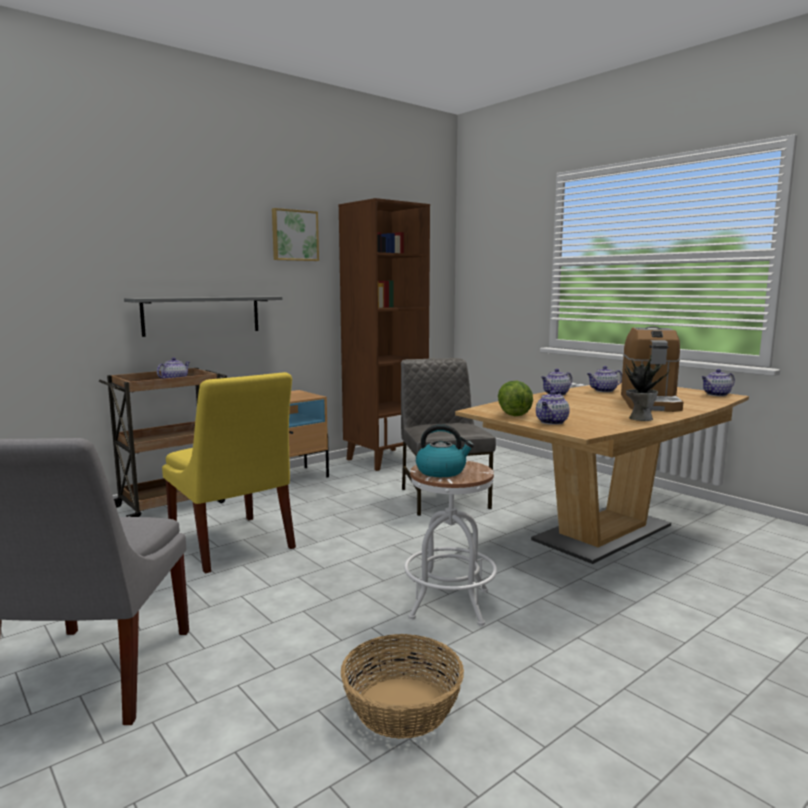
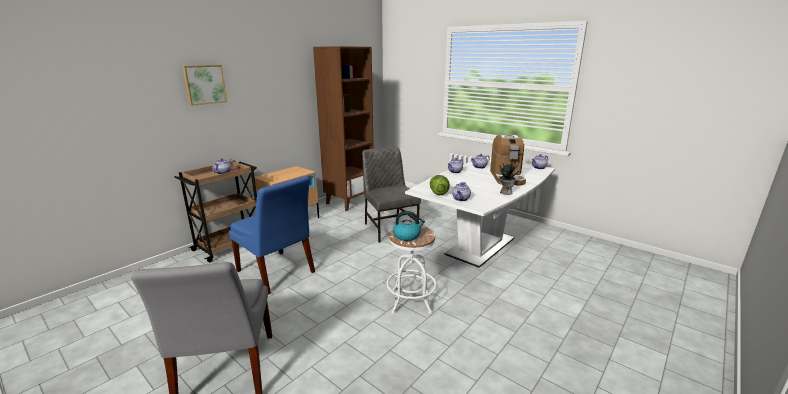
camera: 10 degrees left, 10 degrees up
grey shelf [124,296,282,337] -> none
yellow chair [162,372,296,573] -> blue chair [229,176,315,295]
picture [272,208,319,261] -> picture moved to [182,65,227,106]
basket [341,634,464,739] -> none
brown dining table [455,382,749,564] -> white dining table [405,156,555,268]

